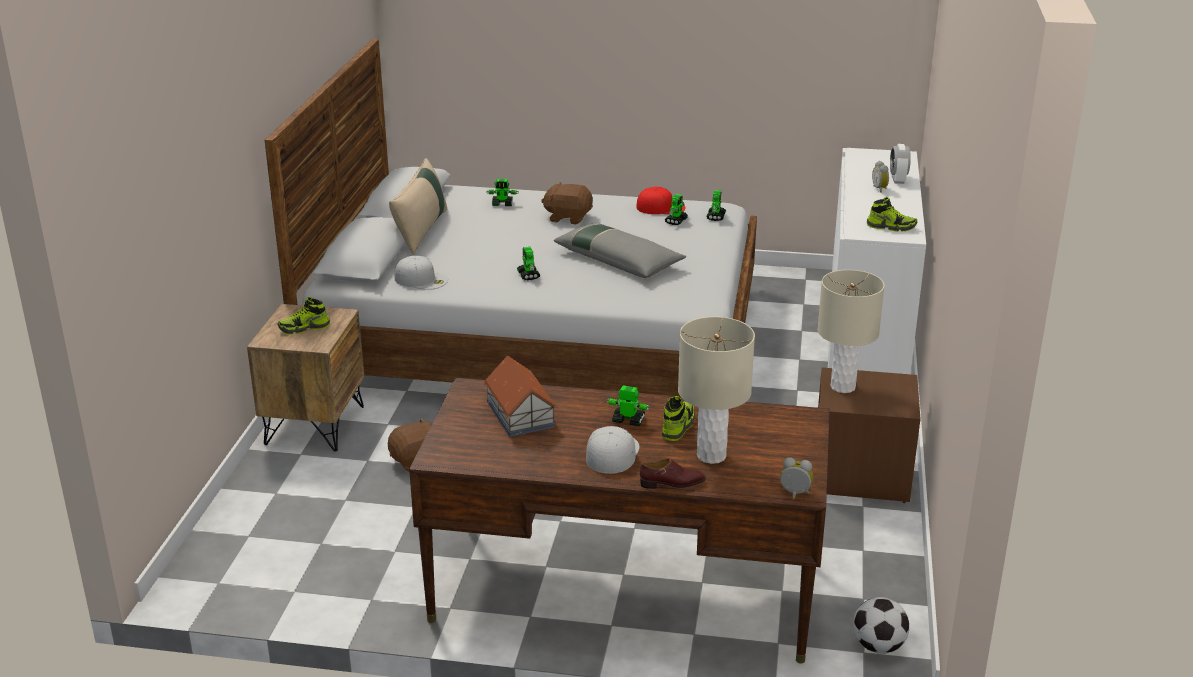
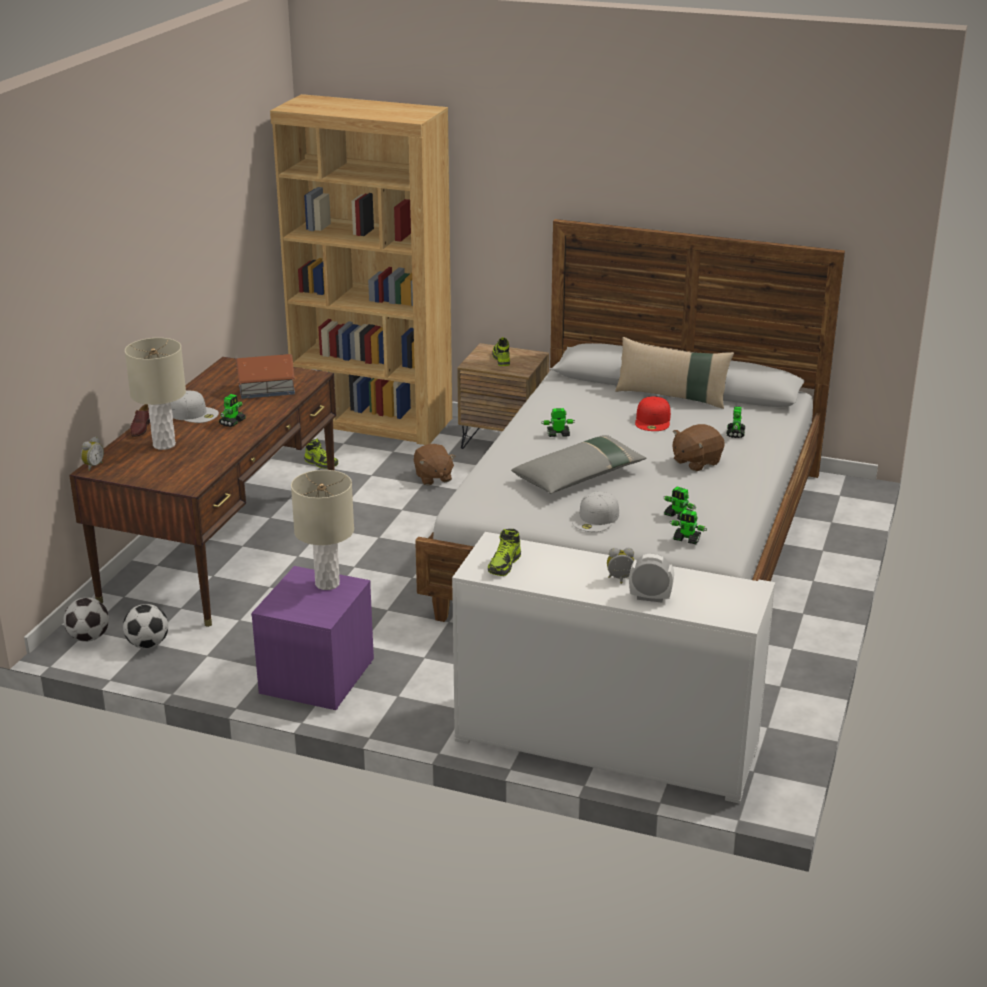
camera: 100 degrees right, 0 degrees up
white cap [394,256,448,290] -> white cap moved to [572,491,619,532]
brown plush toy [541,182,593,224] -> brown plush toy turned 150 degrees counterclockwise [673,424,725,471]
red cap [637,187,686,214] -> red cap moved to [635,396,671,431]
shoe [662,396,695,441] -> shoe moved to [304,438,338,468]
brown nightstand [818,367,920,503] -> purple nightstand [251,566,374,710]
none -> football [123,604,168,649]
none -> brown bookcase [270,94,452,445]

